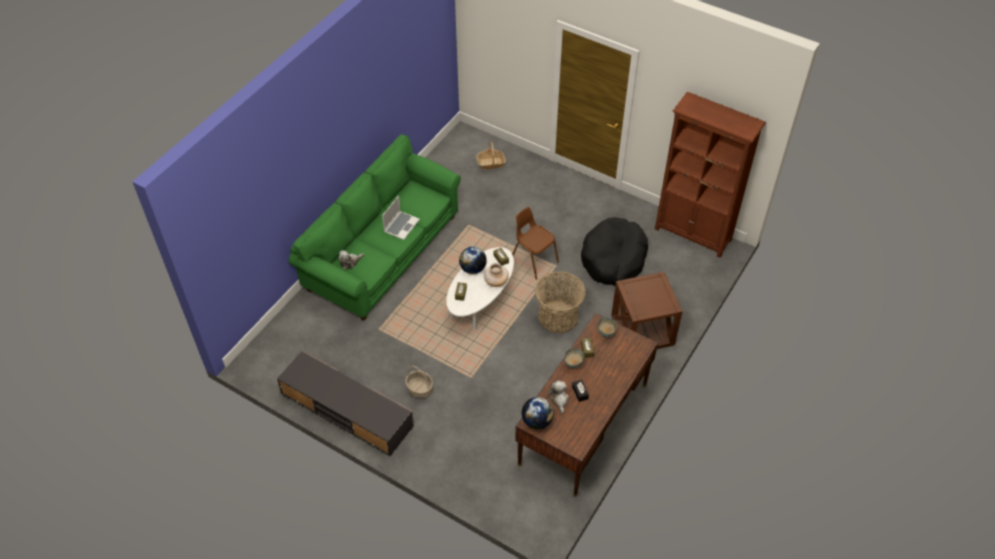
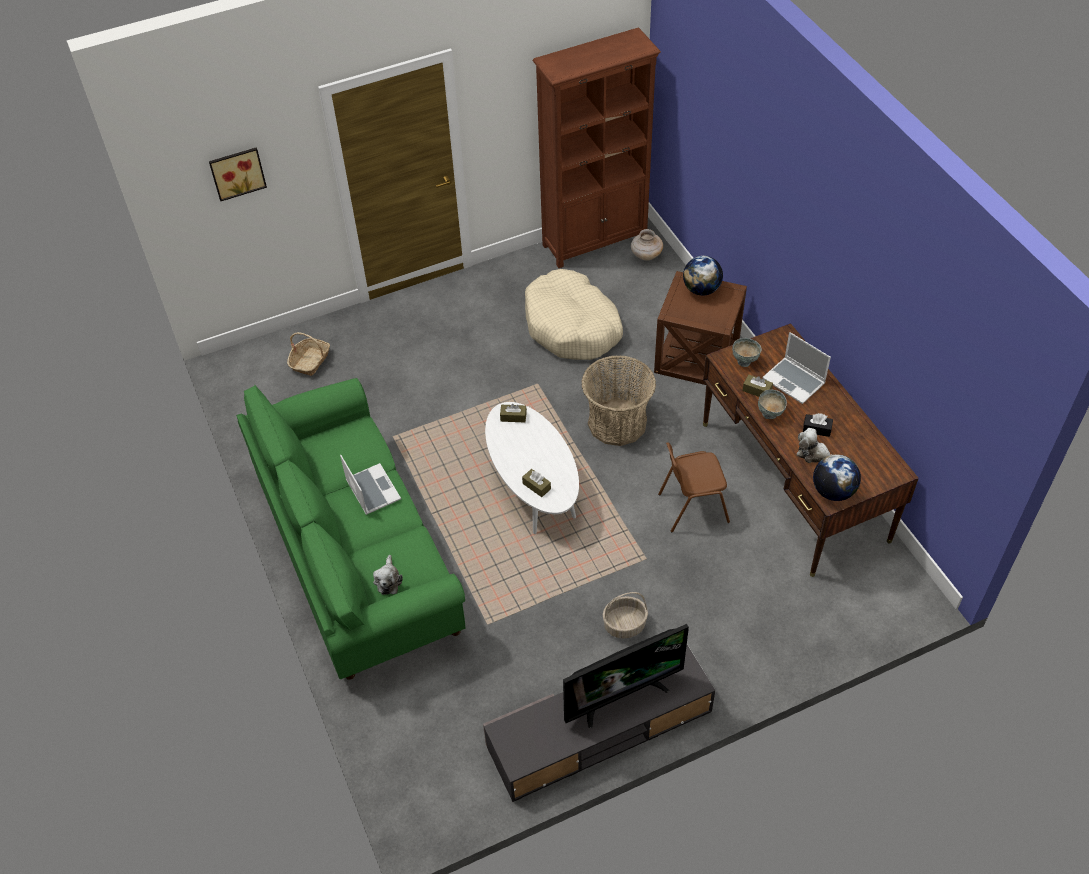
camera: 55 degrees left, 0 degrees up
globe [459,247,487,274] -> globe moved to [683,256,723,296]
beige vase [484,263,509,287] -> beige vase moved to [631,229,663,261]
brown chair [512,207,559,280] -> brown chair moved to [658,442,730,532]
black dog bed [581,217,648,286] -> beige dog bed [525,269,623,360]
none -> picture [209,147,267,201]
none -> television [563,624,689,728]
none -> laptop [763,332,831,404]

